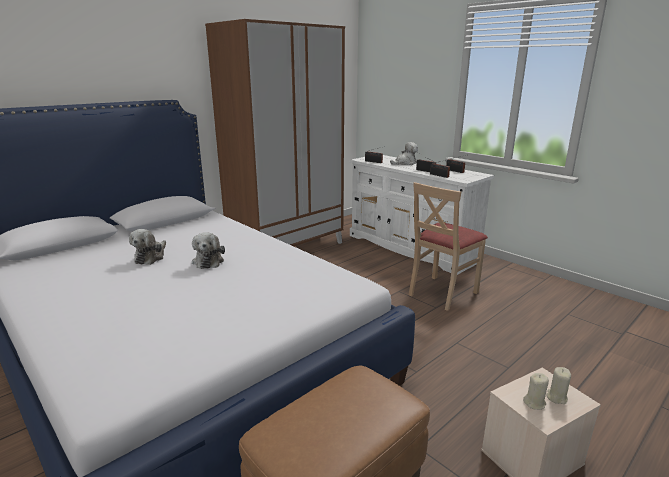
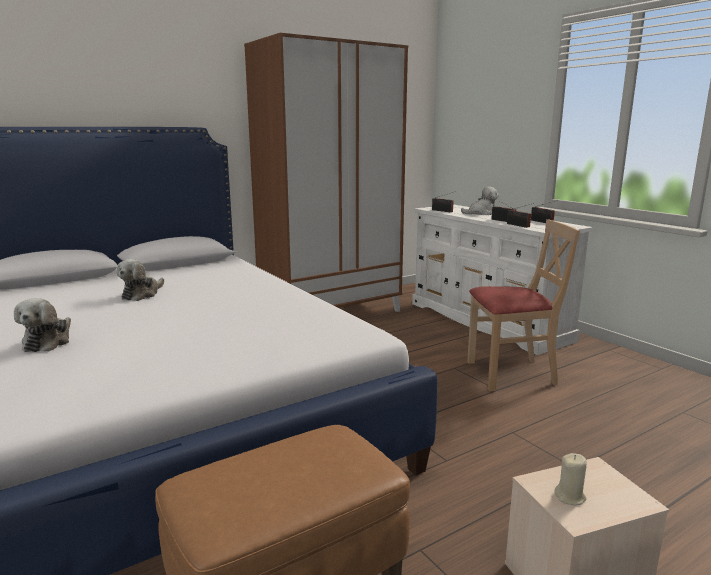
camera: 10 degrees right, 5 degrees down
plush toy [192,232,225,269] -> plush toy moved to [14,298,71,352]
beige chair [409,182,488,311] -> beige chair turned 150 degrees counterclockwise [467,219,580,391]
beige candle [546,367,571,404] -> none

